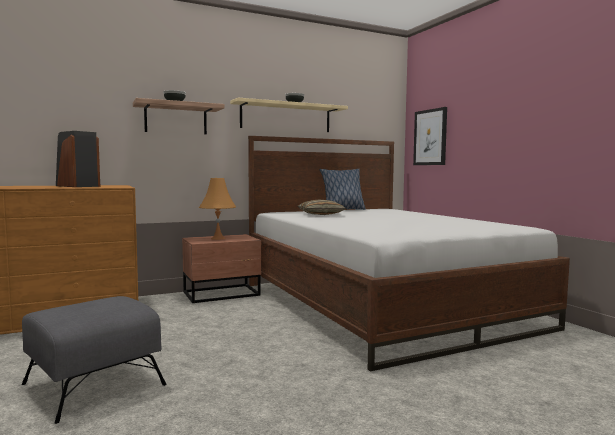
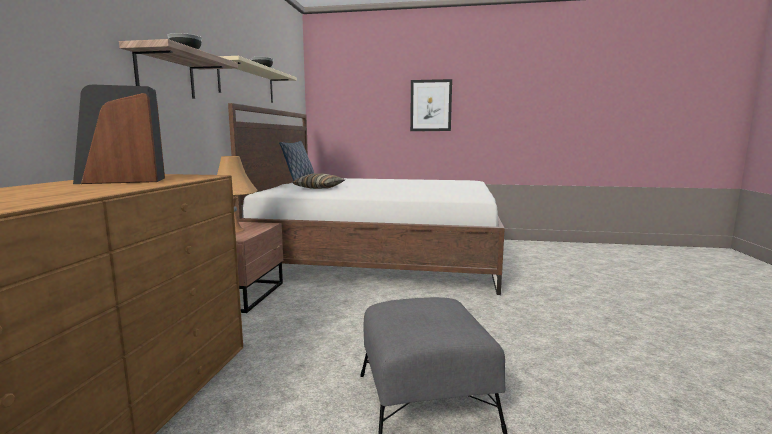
camera: 55 degrees left, 5 degrees up
picture [413,107,447,165] -> picture moved to [410,79,452,131]

